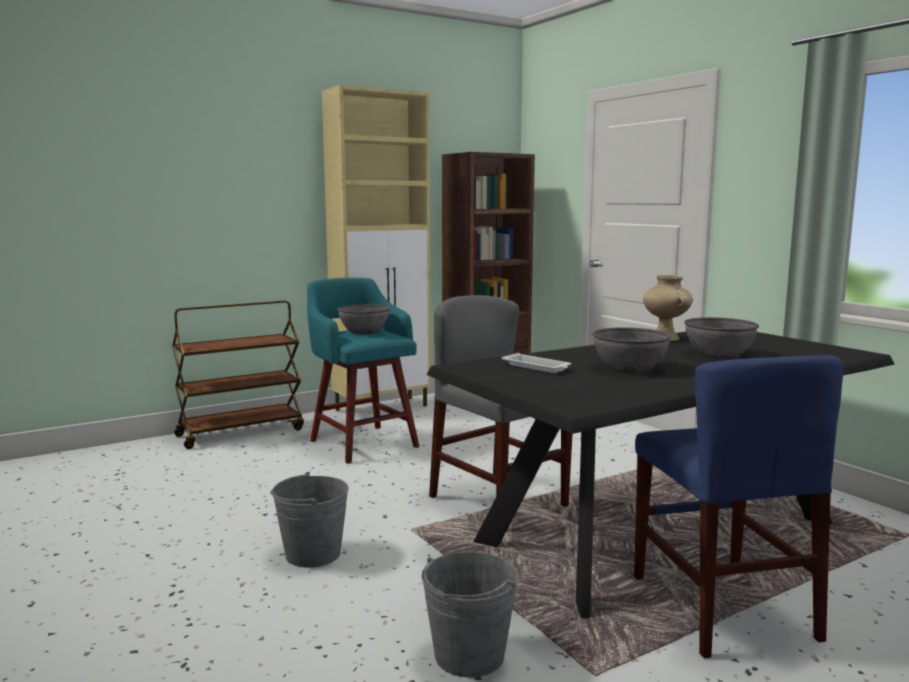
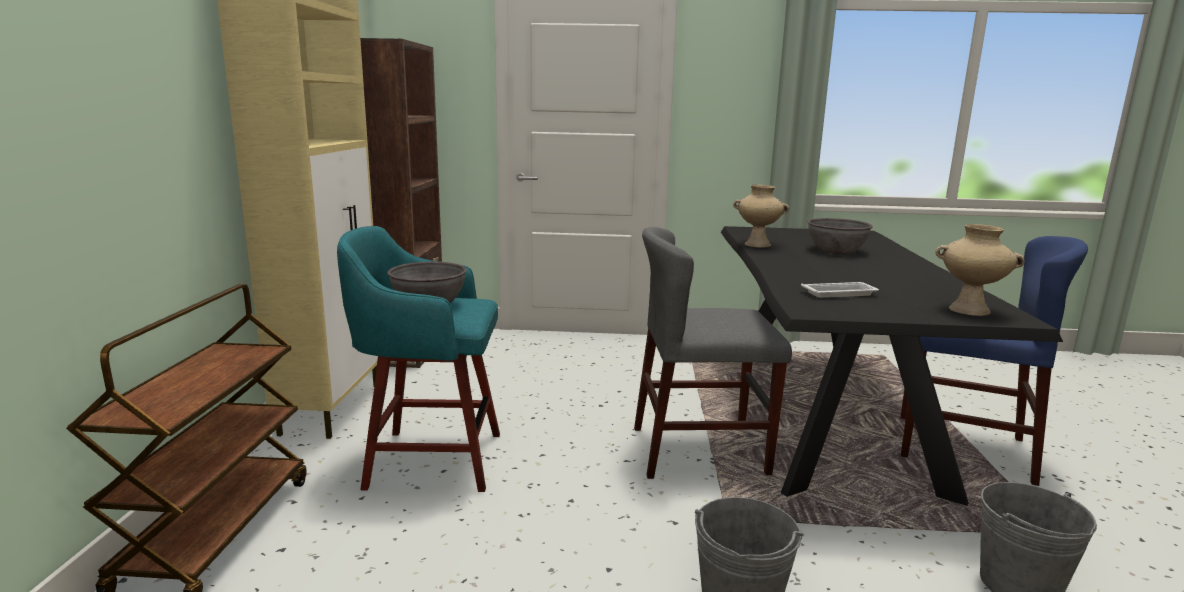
camera: 55 degrees left, 5 degrees up
grey bowl [592,327,671,373] -> none
none -> beige vase [936,224,1025,316]

